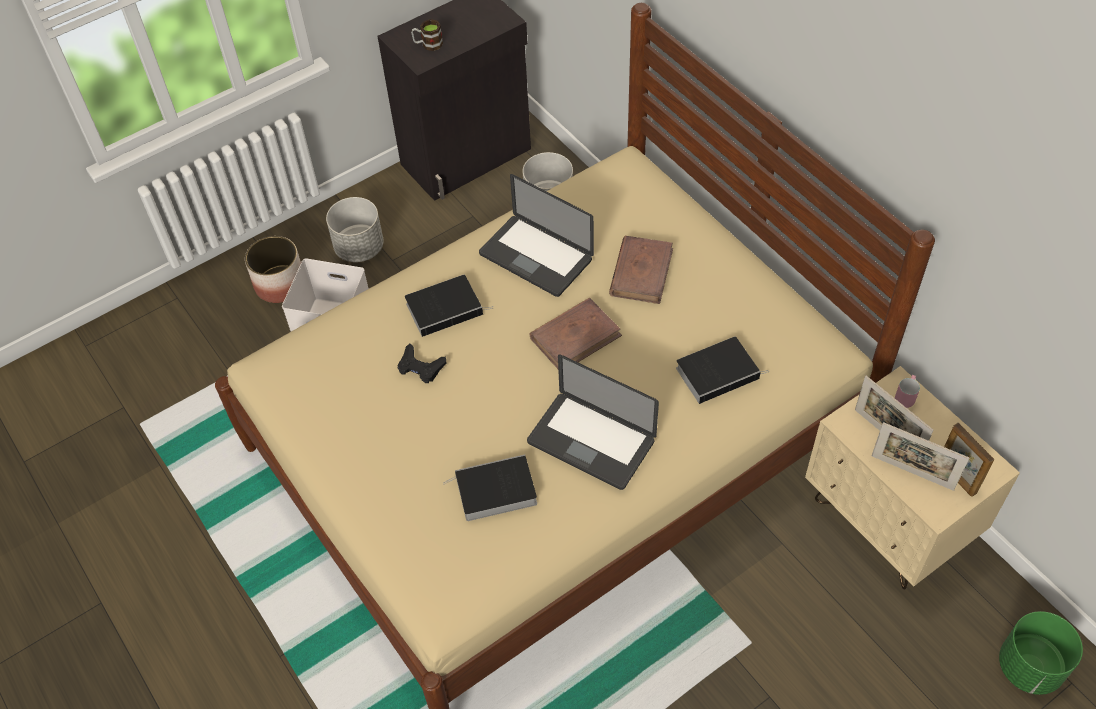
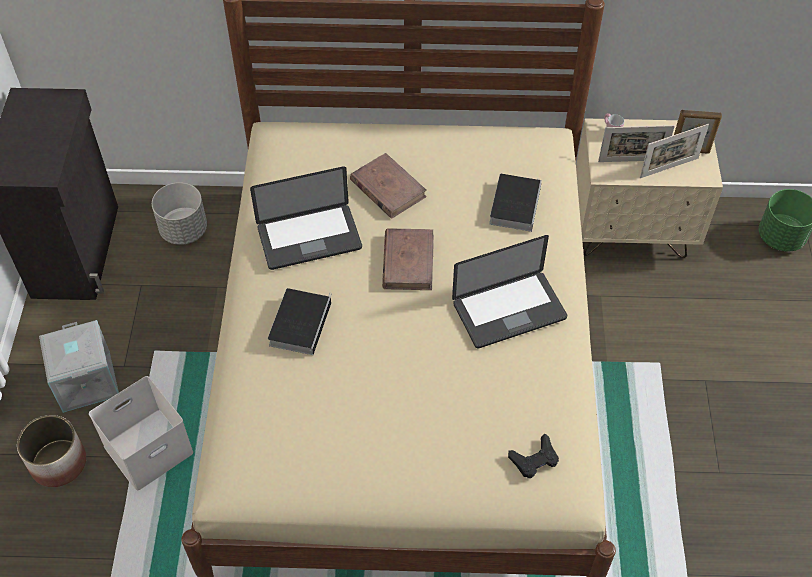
camera: 55 degrees left, 0 degrees up
grey planter [326,197,384,262] -> grey storage box [39,320,119,413]
black game controller [398,344,446,383] -> black game controller moved to [508,434,559,478]
mug [411,19,443,51] -> none
book [443,454,537,521] -> none

